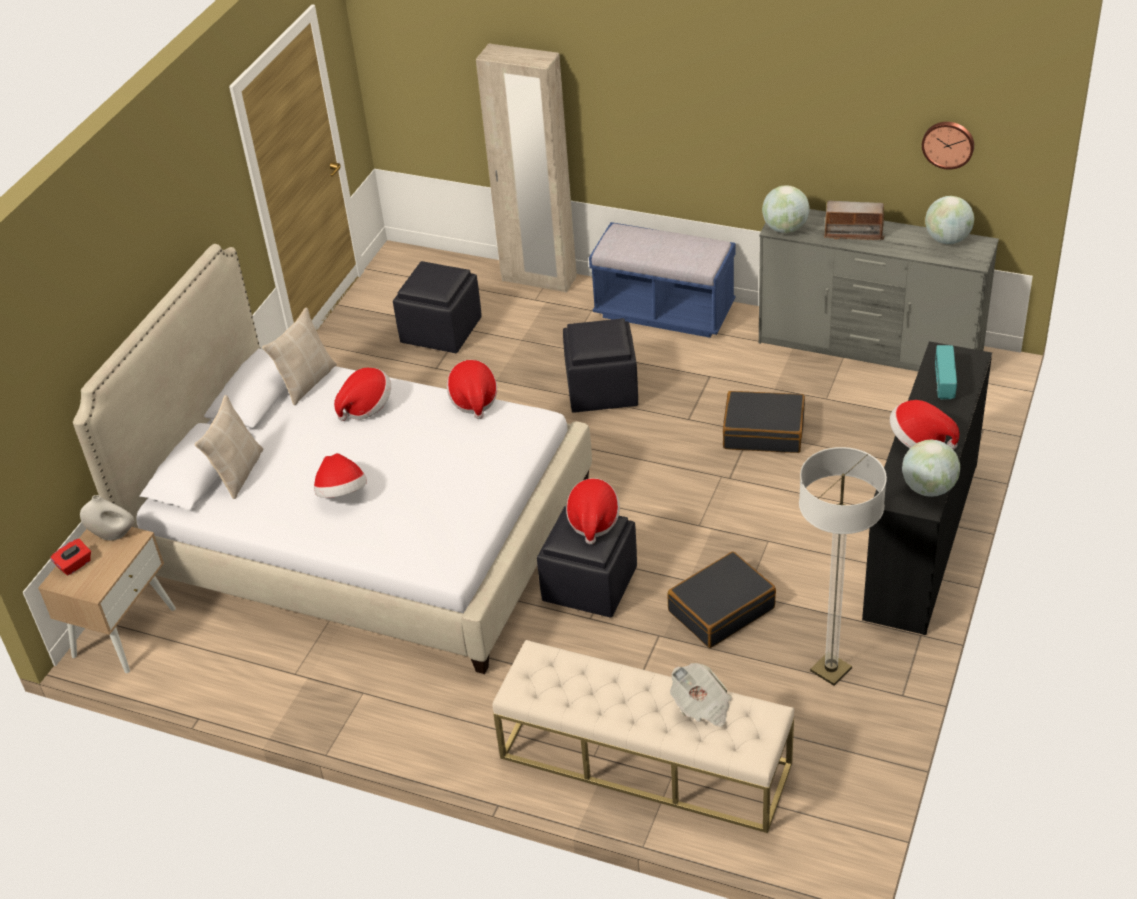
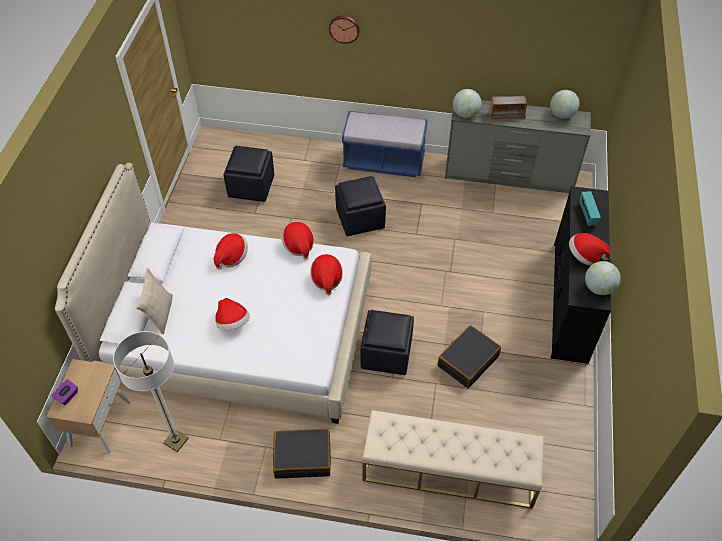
camera: 15 degrees left, 10 degrees up
red tissue box [50,539,91,575] -> purple tissue box [52,379,78,405]
white vase [80,495,134,540] -> none
beige pillow [262,308,337,405] -> none
beige wardrobe [476,44,577,293] -> none
hat [566,478,620,545] -> hat moved to [310,254,343,295]
newspaper [670,663,732,727] -> none
black suitcase [723,391,805,453] -> black suitcase moved to [273,429,331,479]
floor lamp [799,447,887,686] -> floor lamp moved to [113,331,189,452]
wall clock [922,122,974,170] -> wall clock moved to [329,16,359,44]

